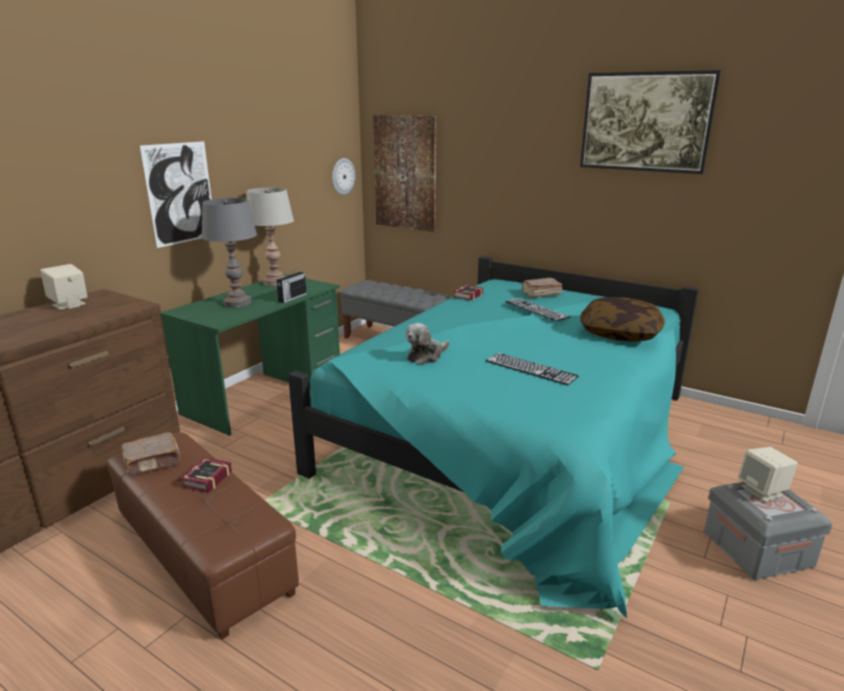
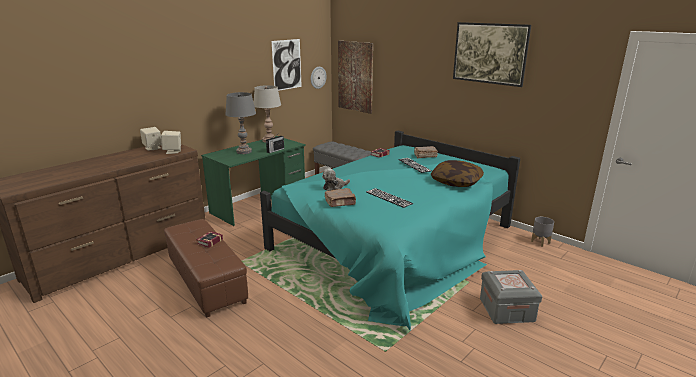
camera: 10 degrees right, 0 degrees up
brown book [121,433,181,475] -> brown book moved to [325,188,356,207]
picture [140,141,212,248] -> picture moved to [271,39,302,91]
beige speaker [738,447,798,502] -> beige speaker moved to [161,131,181,154]
none -> grey planter [531,217,554,247]

